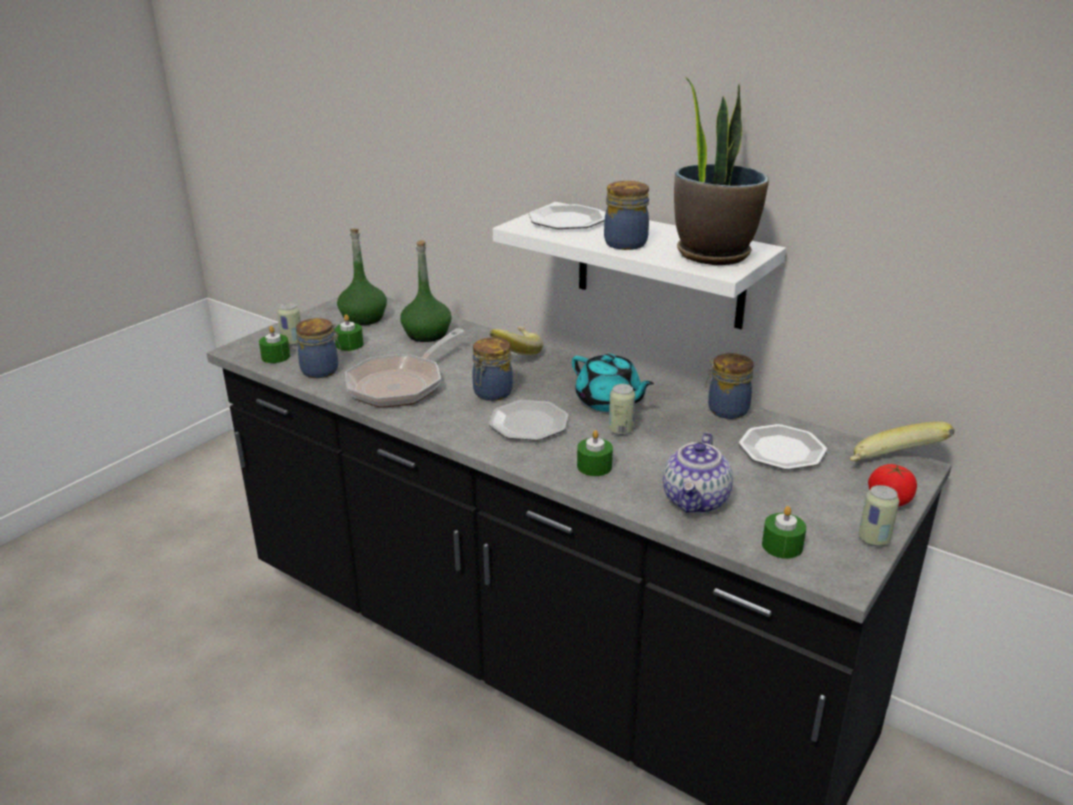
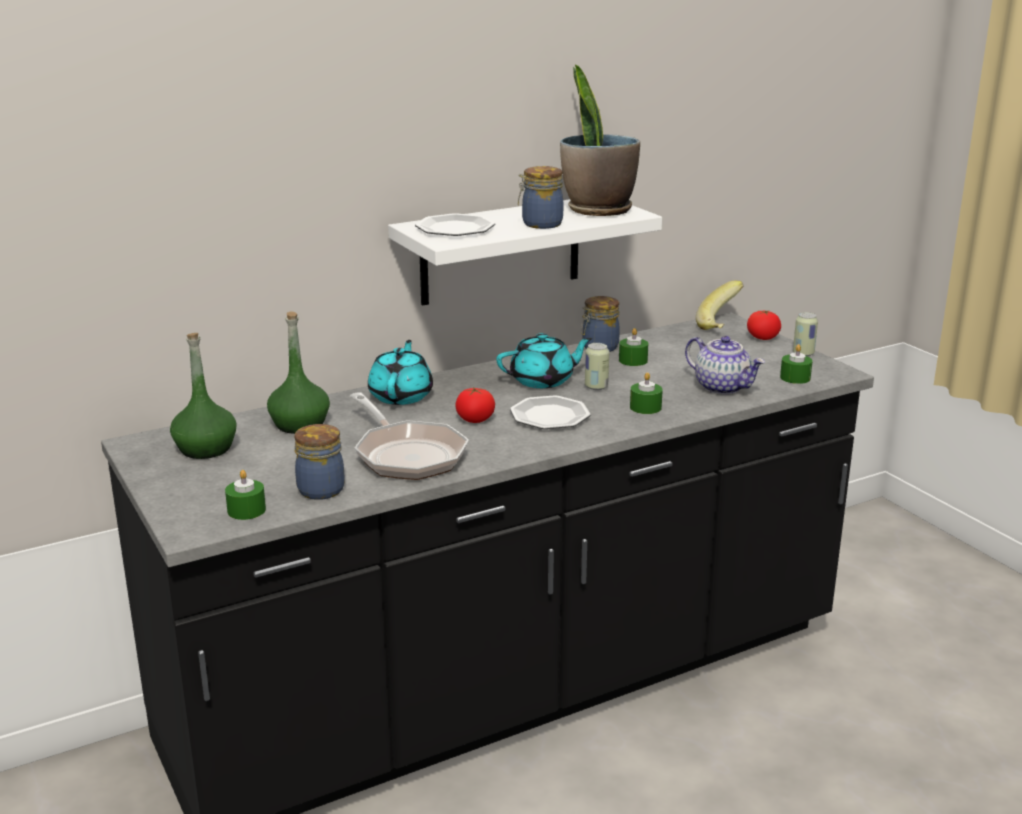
camera: 65 degrees left, 5 degrees down
can [277,303,301,346] -> none
green candle [335,314,363,351] -> green candle moved to [619,328,648,366]
jar [472,338,513,401] -> tomato [455,387,495,423]
banana [489,326,543,355] -> turquoise teapot [368,340,433,405]
plate [739,424,827,470] -> none

